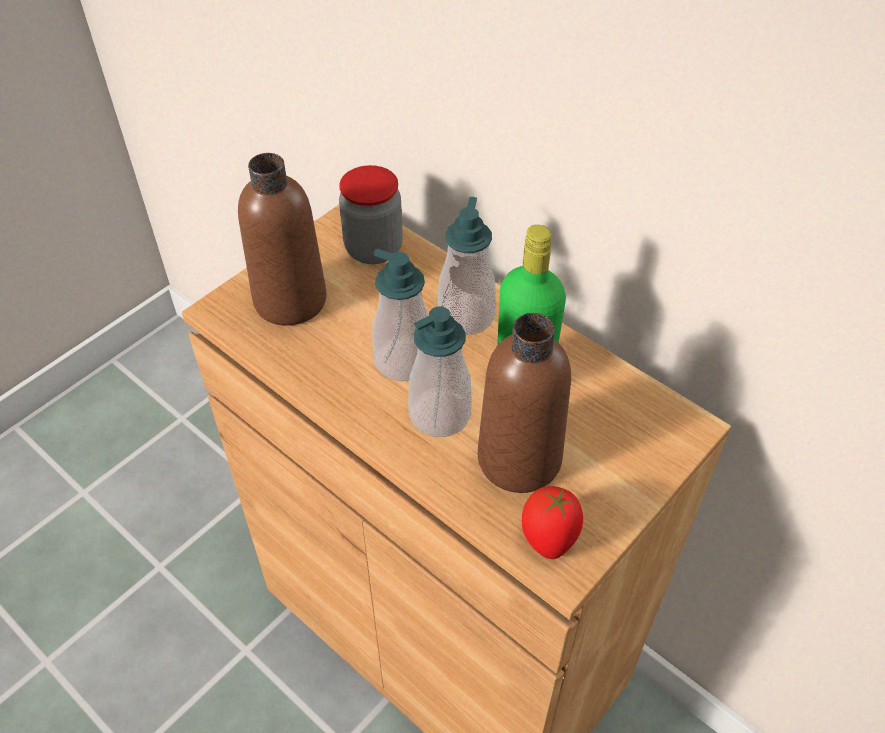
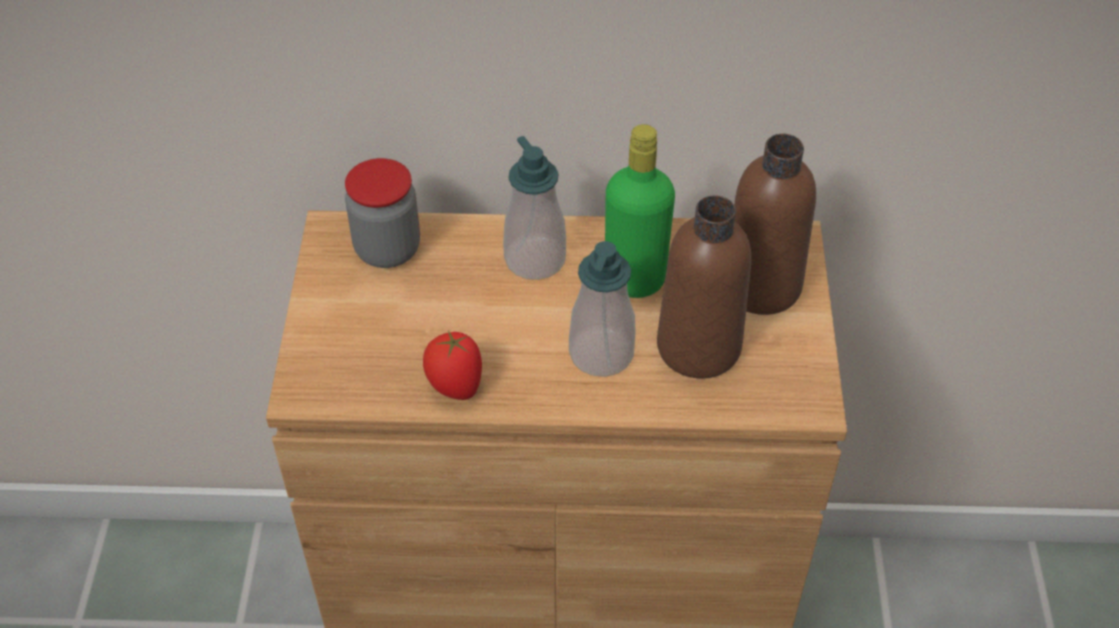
camera: 40 degrees left, 0 degrees up
brown bottle [238,153,326,326] -> brown bottle moved to [734,134,816,315]
soap dispenser [372,249,429,381] -> none
tomato [522,486,583,559] -> tomato moved to [423,331,482,400]

